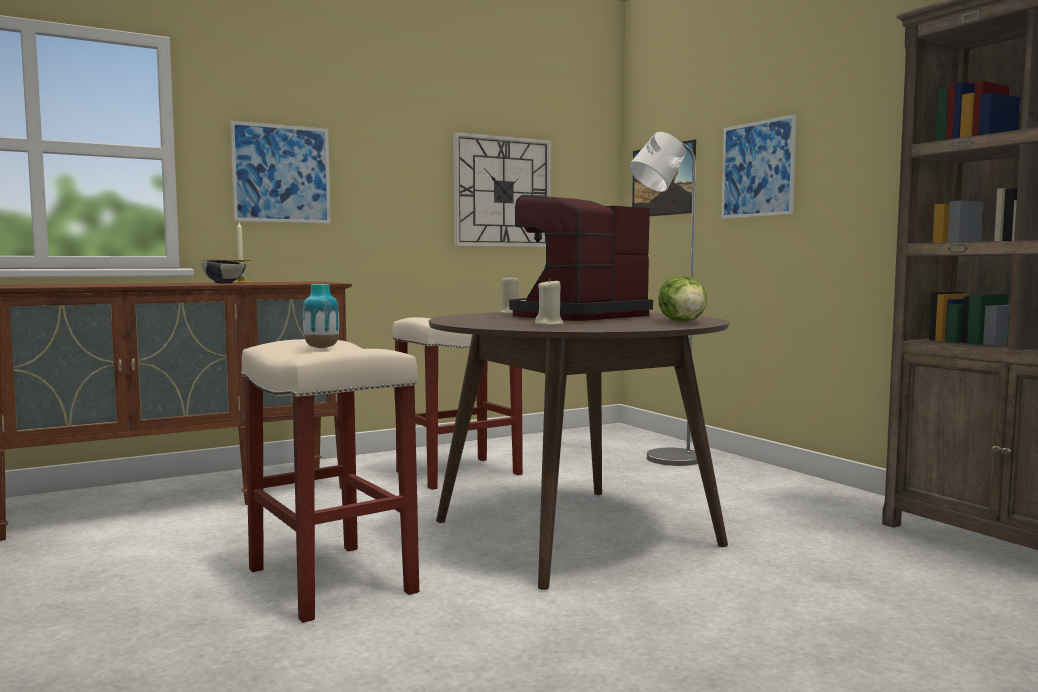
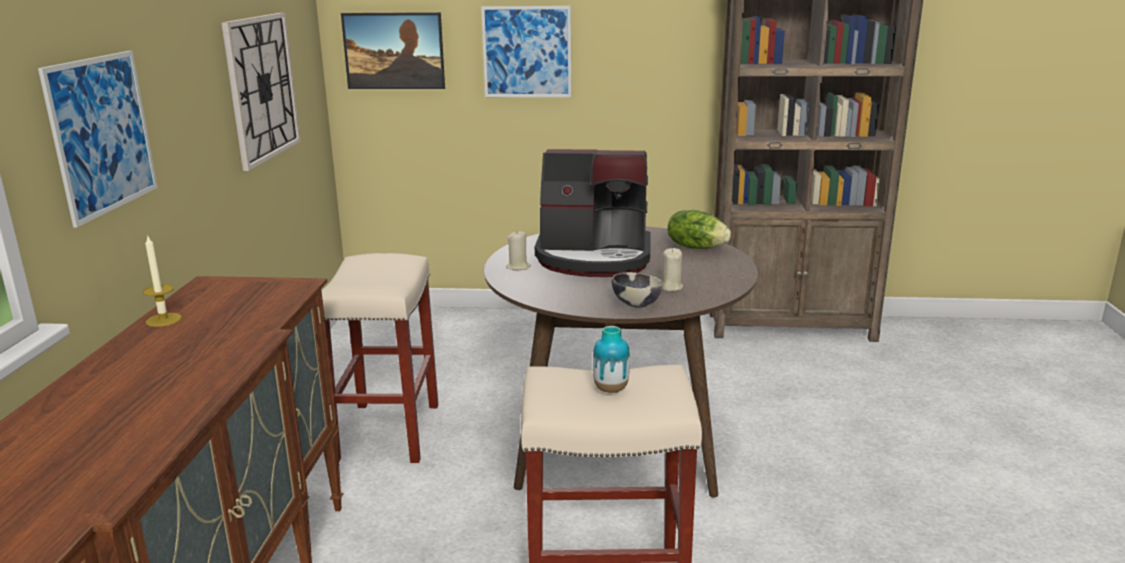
camera: 55 degrees left, 15 degrees up
bowl [202,259,246,284] -> bowl moved to [612,272,663,308]
coffee machine [509,195,653,321] -> coffee machine turned 75 degrees counterclockwise [535,149,650,277]
grey floor lamp [629,132,698,466] -> none

